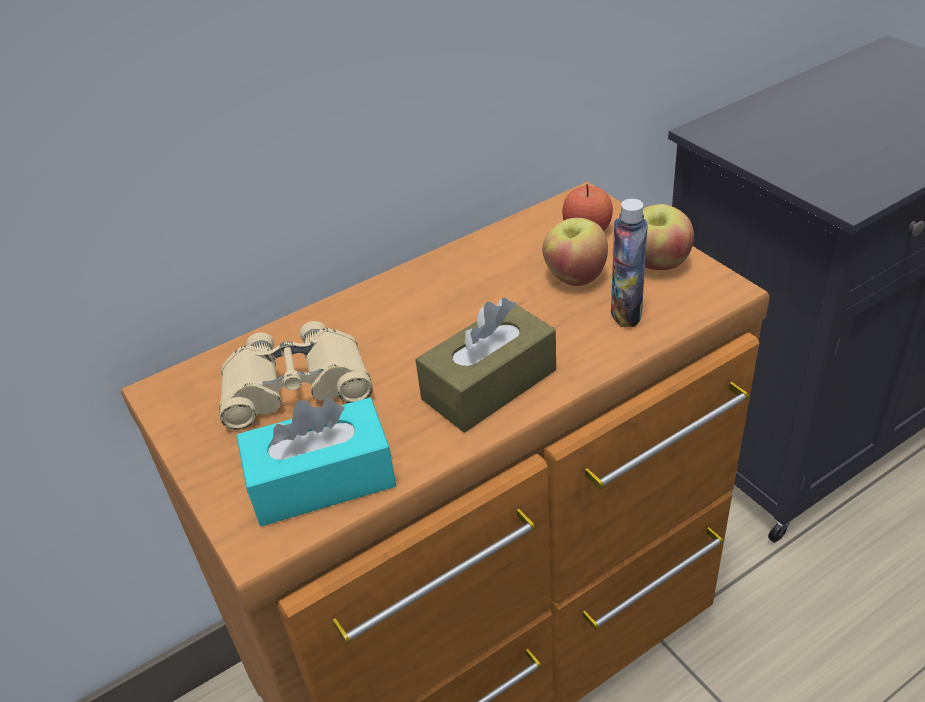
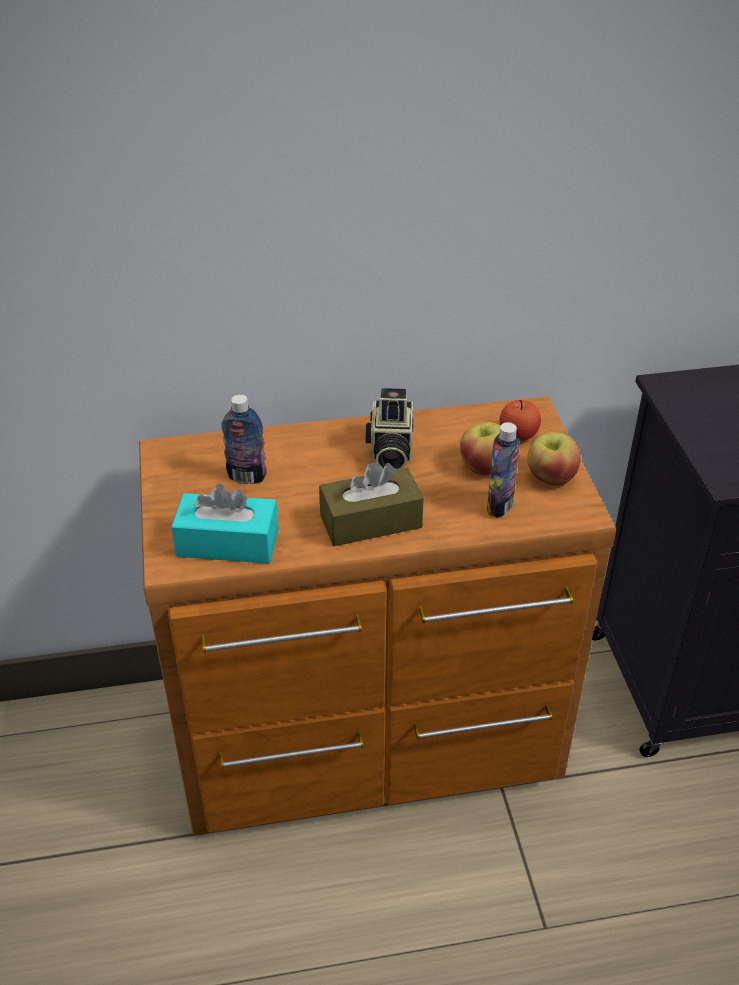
camera: 20 degrees right, 0 degrees up
beige binoculars [219,321,373,430] -> bottle [221,394,267,484]
none -> camera [366,388,414,469]

